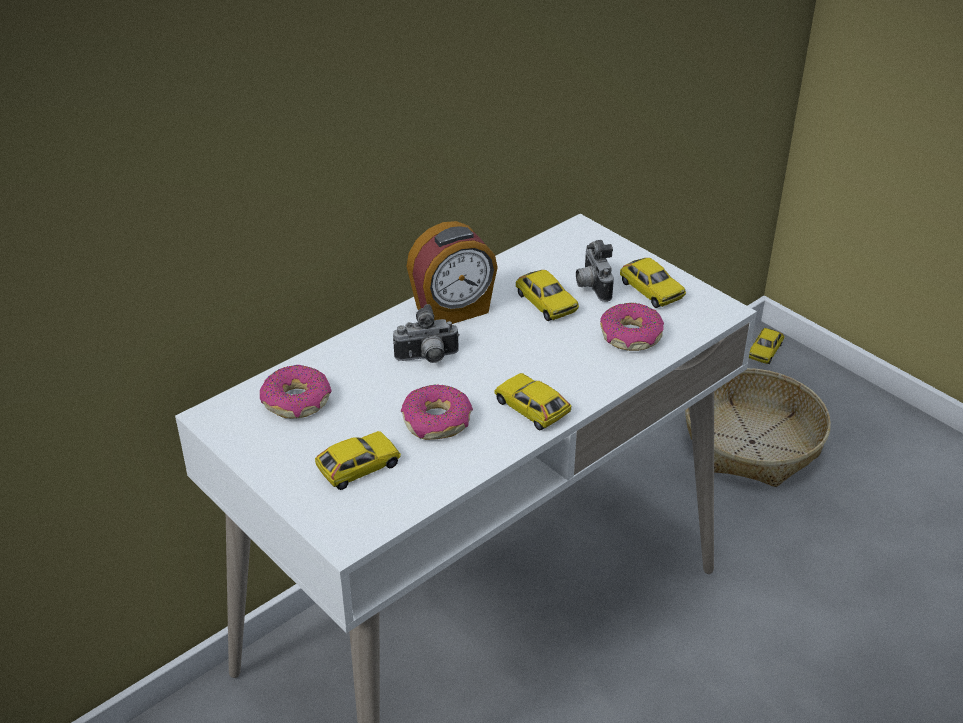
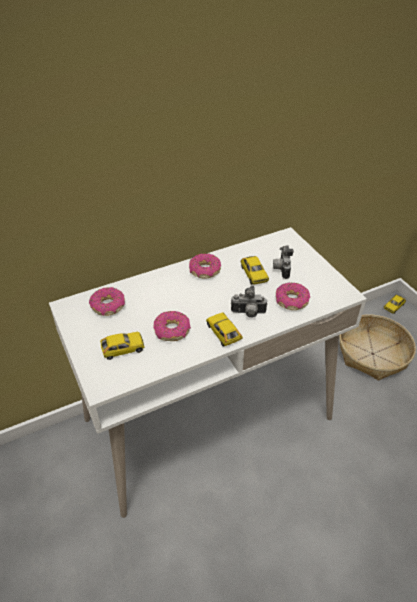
camera: 15 degrees right, 5 degrees up
camera [393,304,459,363] -> camera moved to [231,286,268,318]
alarm clock [406,221,498,324] -> donut [189,253,221,279]
toy car [620,258,686,308] -> none

